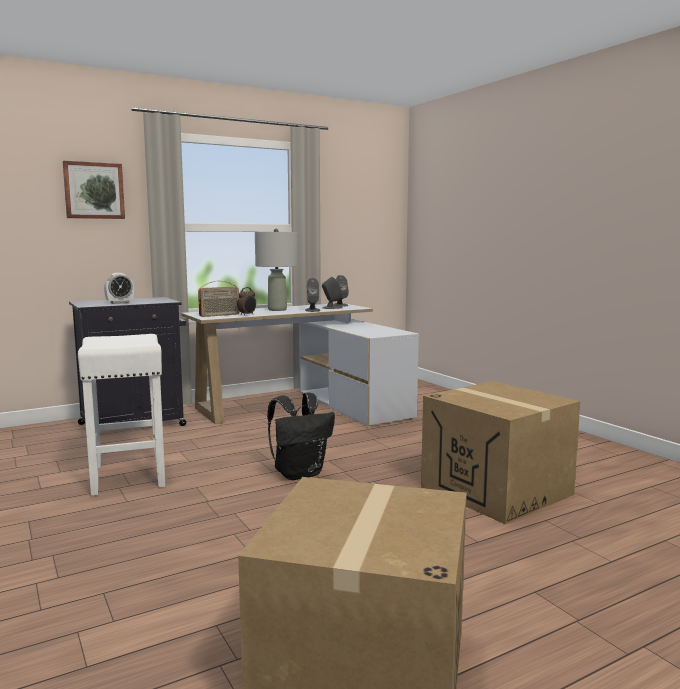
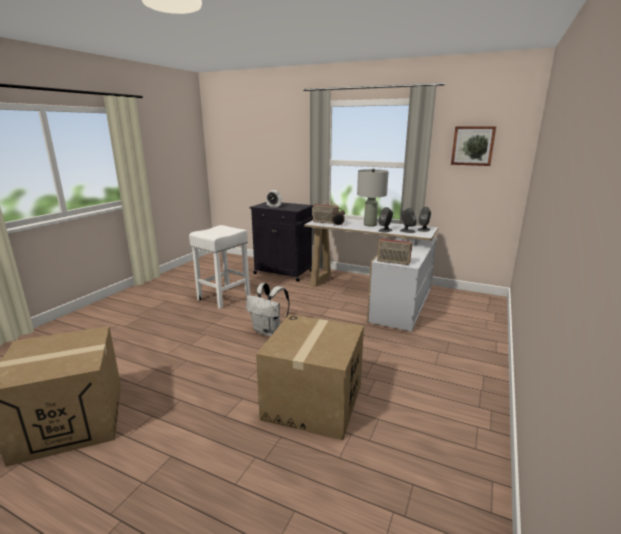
camera: 55 degrees right, 10 degrees up
picture [63,161,125,219] -> picture moved to [451,126,496,166]
black backpack [267,392,335,480] -> white backpack [246,283,290,336]
none -> radio [377,235,412,265]

